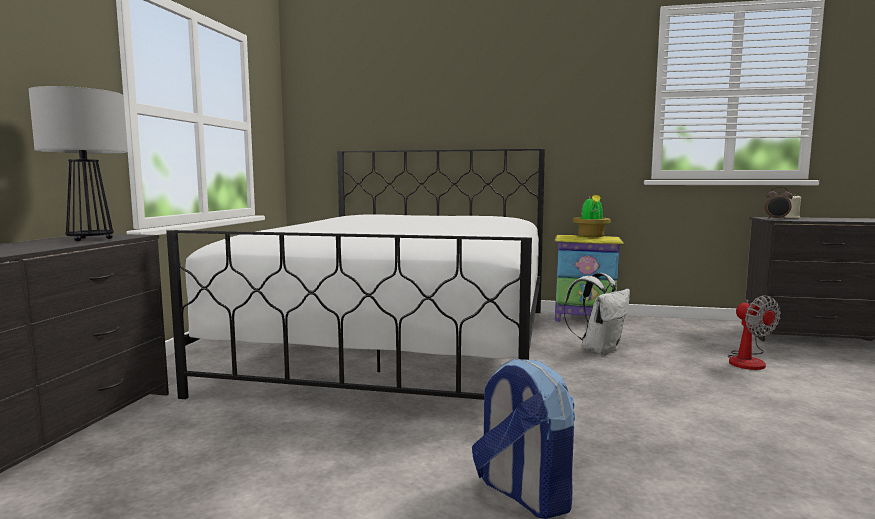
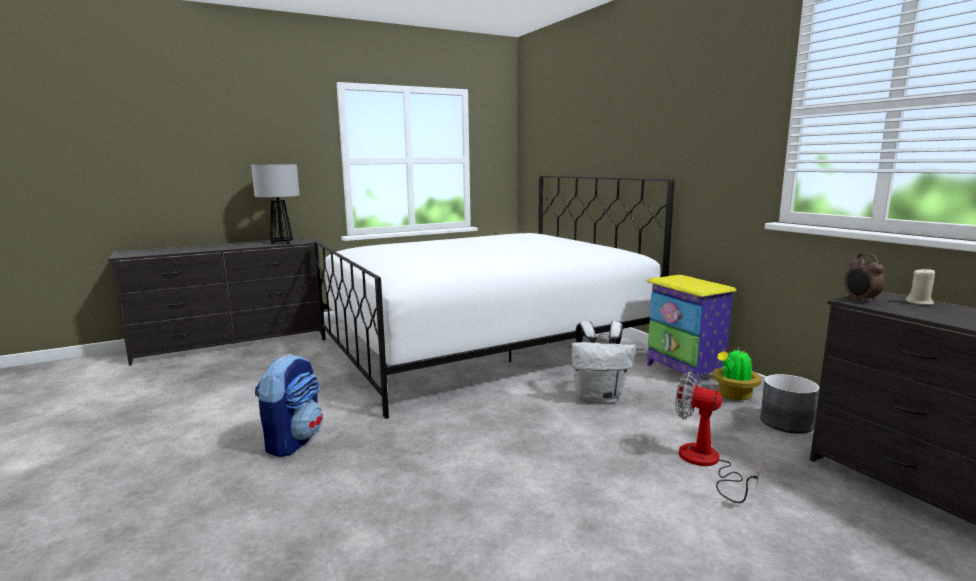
camera: 50 degrees right, 5 degrees up
potted plant [573,195,611,237] -> potted plant moved to [713,348,762,400]
fan [727,295,781,370] -> fan turned 90 degrees clockwise [675,372,760,503]
none -> grey planter [760,374,820,434]

